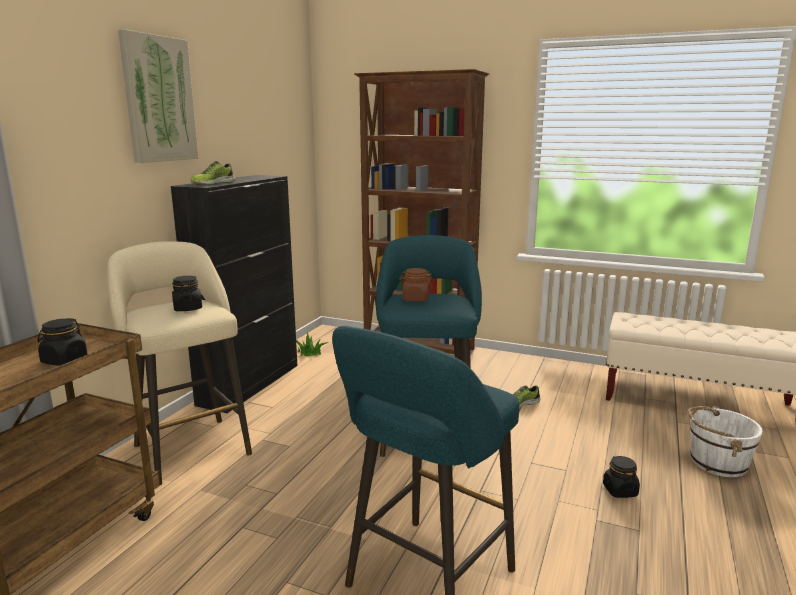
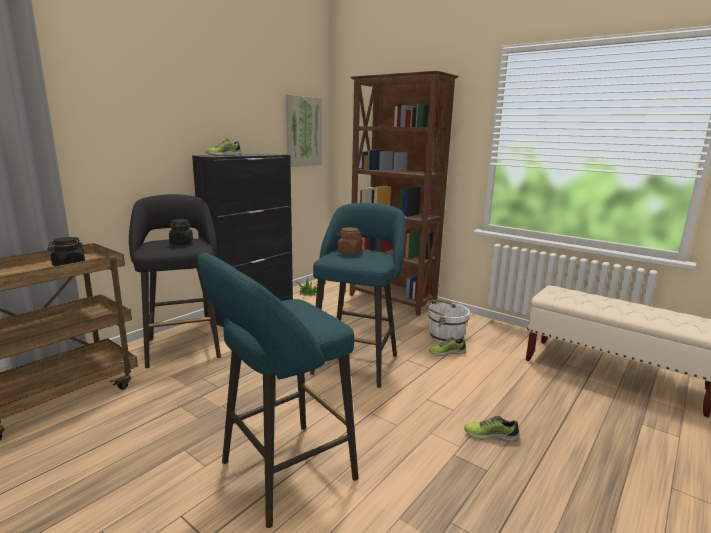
camera: 15 degrees right, 0 degrees up
beige stool [107,241,252,485] -> black stool [129,194,221,368]
picture [118,29,199,163] -> picture moved to [286,95,322,167]
black jar [603,456,640,498] -> shoe [464,416,520,442]
white bucket [688,406,763,477] -> white bucket moved to [426,300,470,343]

